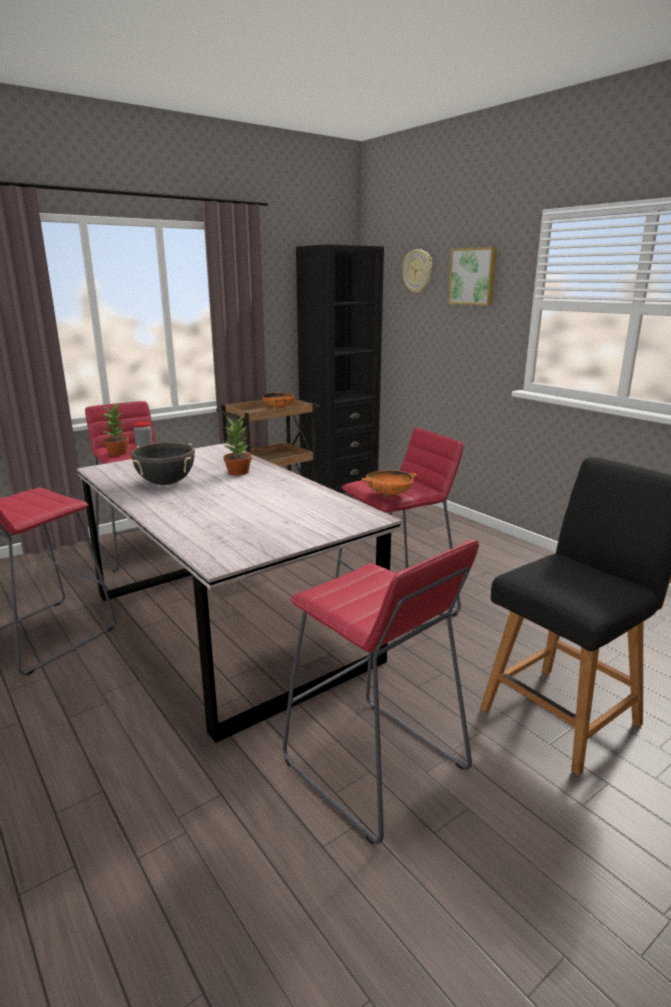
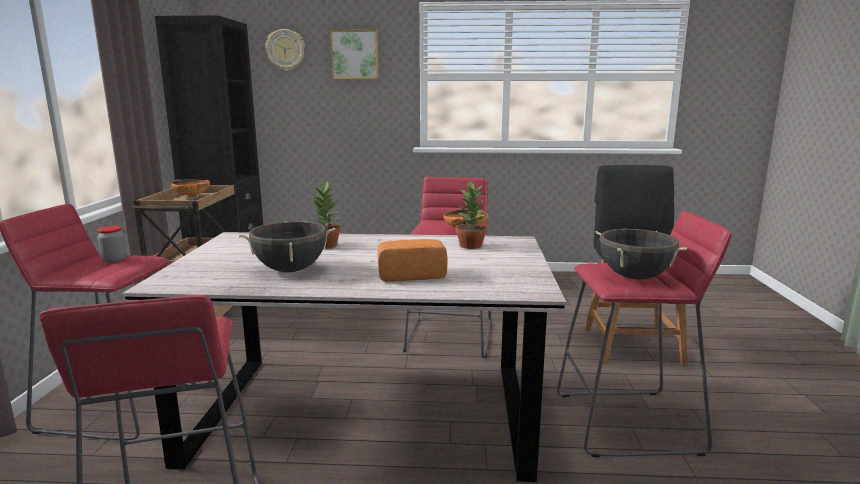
camera: 50 degrees left, 5 degrees down
potted plant [103,402,129,456] -> potted plant moved to [456,182,487,249]
none -> bread [377,239,448,282]
none -> black cooking pot [595,229,687,280]

